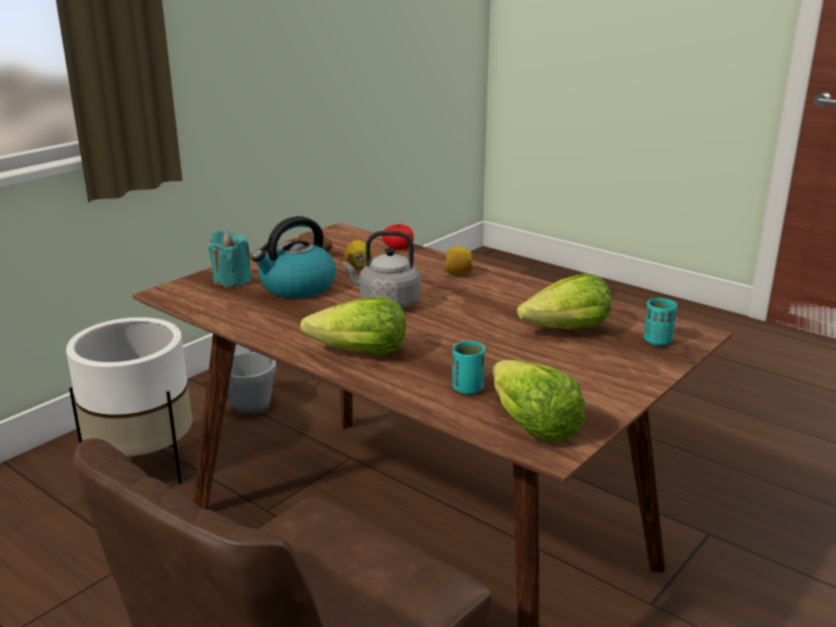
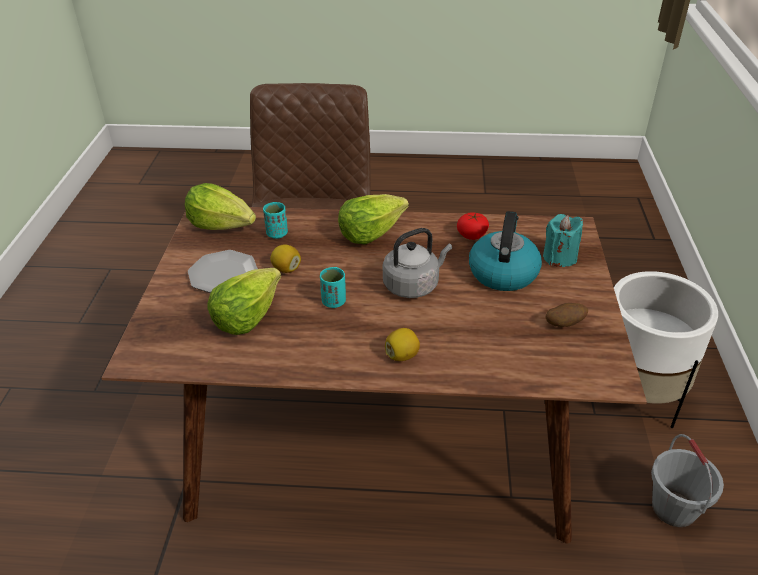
camera: 145 degrees right, 15 degrees up
lemon [344,240,373,269] -> lemon moved to [270,244,301,273]
tomato [382,224,414,250] -> tomato moved to [457,212,489,240]
turquoise cup [644,298,677,346] -> turquoise cup moved to [320,267,346,308]
none -> plate [188,250,258,293]

